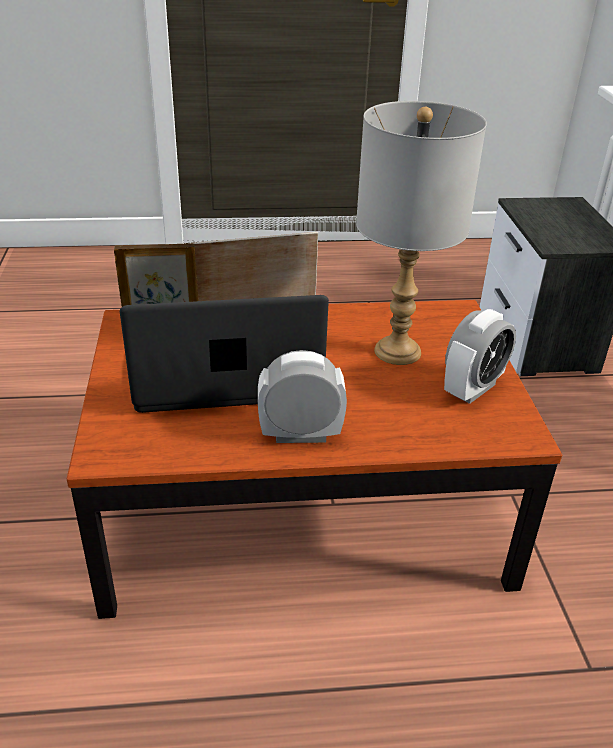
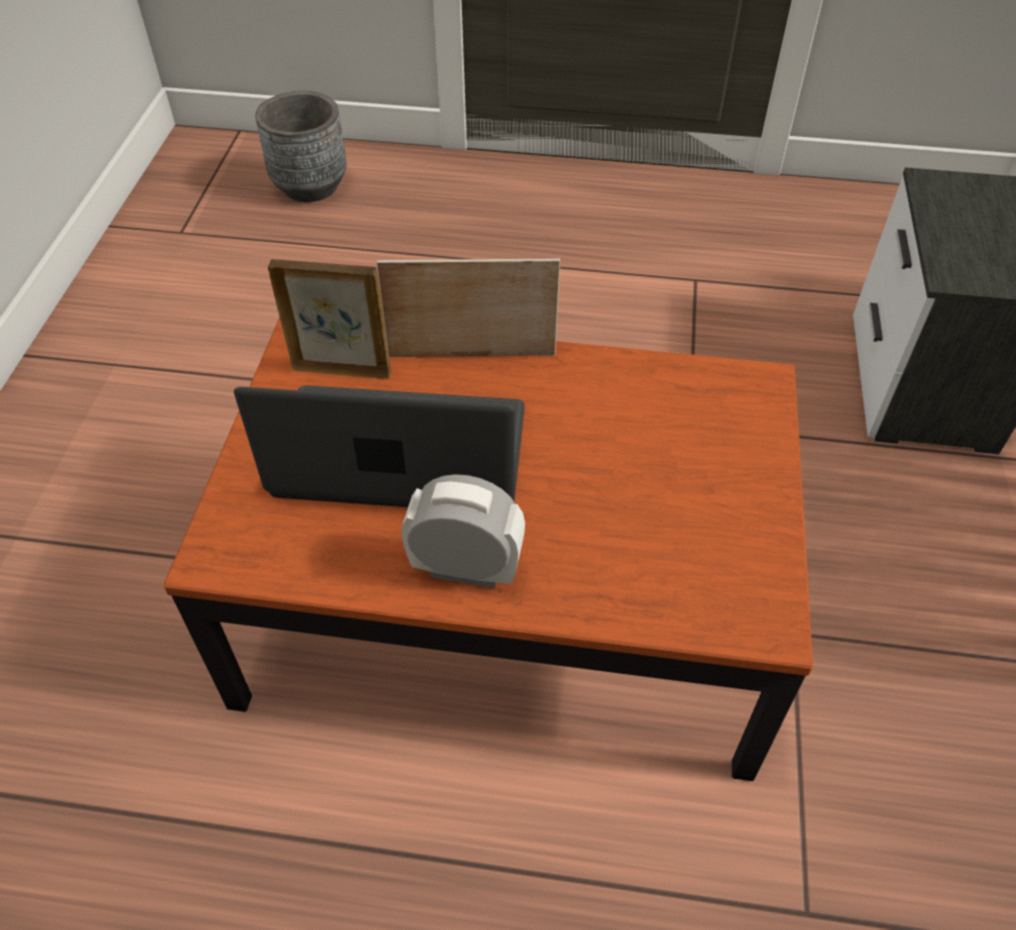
camera: 15 degrees right, 15 degrees up
grey table lamp [356,101,487,365] -> none
alarm clock [444,309,516,404] -> none
none -> grey planter [255,91,347,202]

